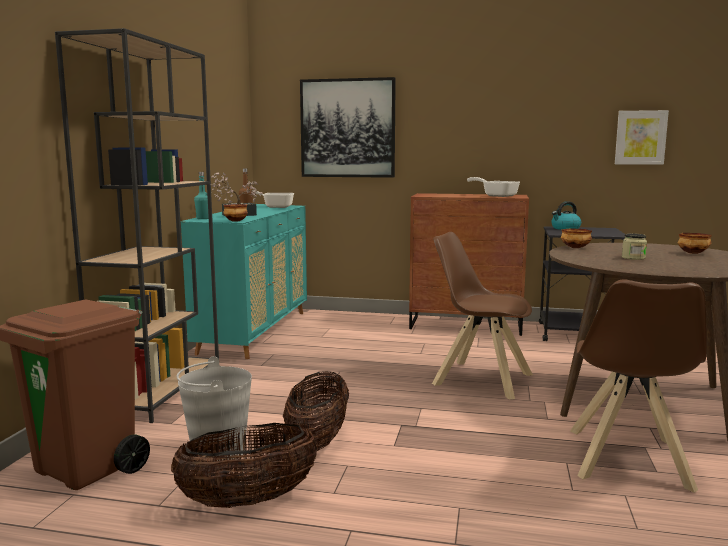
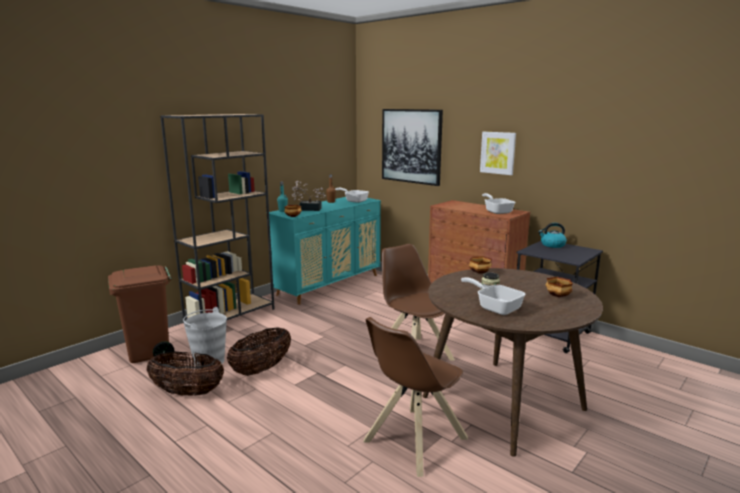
camera: 30 degrees right, 5 degrees up
picture [615,110,669,165] -> picture moved to [480,132,516,175]
none -> frying pan [461,277,526,315]

